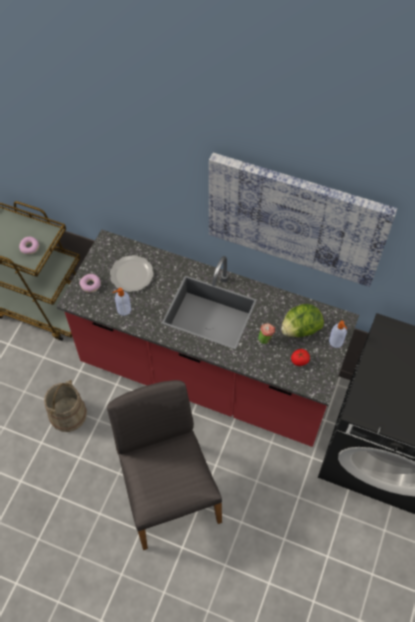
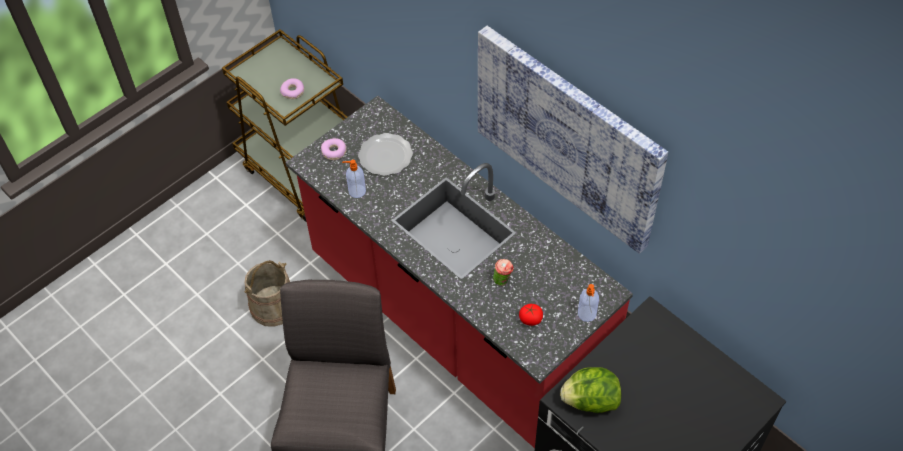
camera: 25 degrees right, 5 degrees down
lettuce [281,304,324,337] -> lettuce moved to [560,367,621,413]

